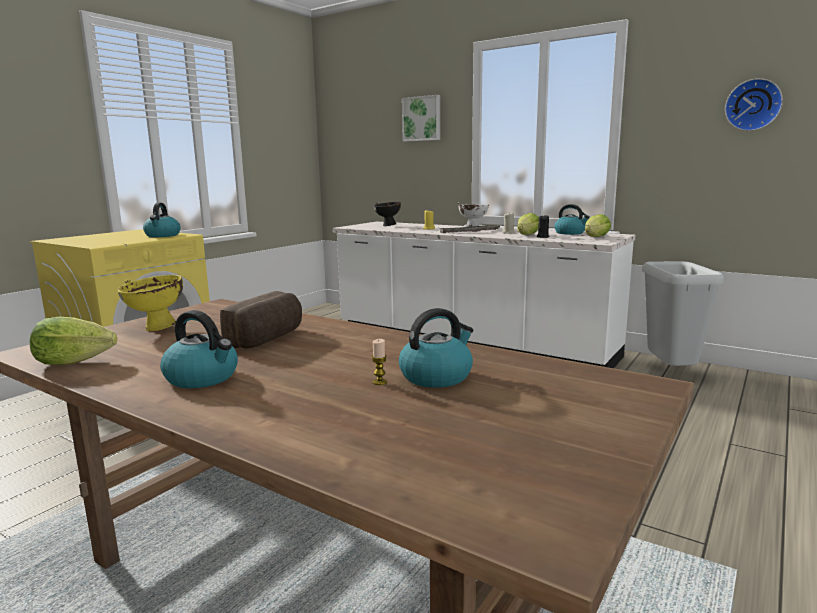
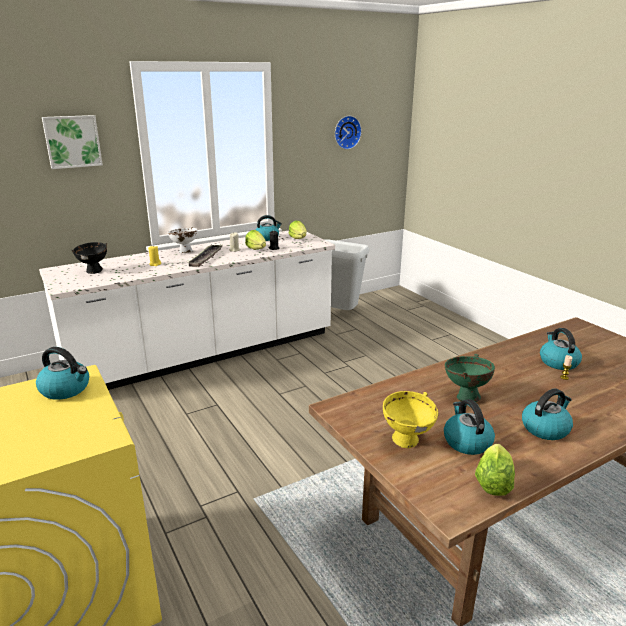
camera: 65 degrees left, 10 degrees up
bread [220,291,302,348] -> green bowl [445,354,495,402]
none -> kettle [444,399,495,455]

